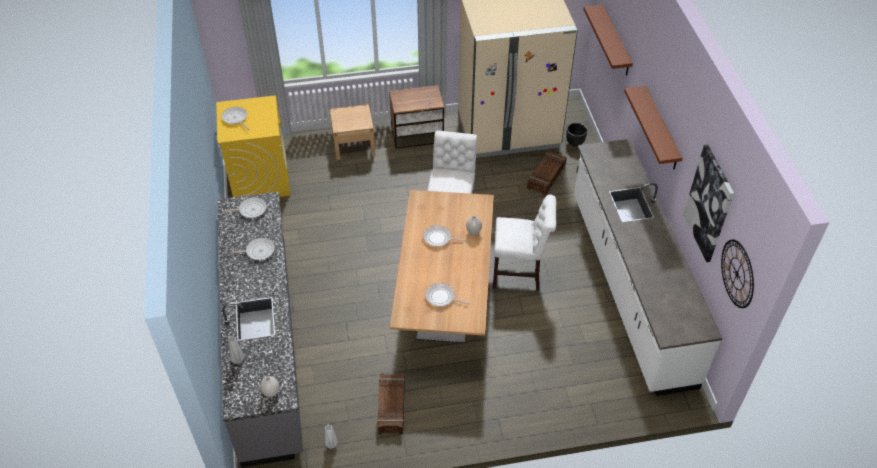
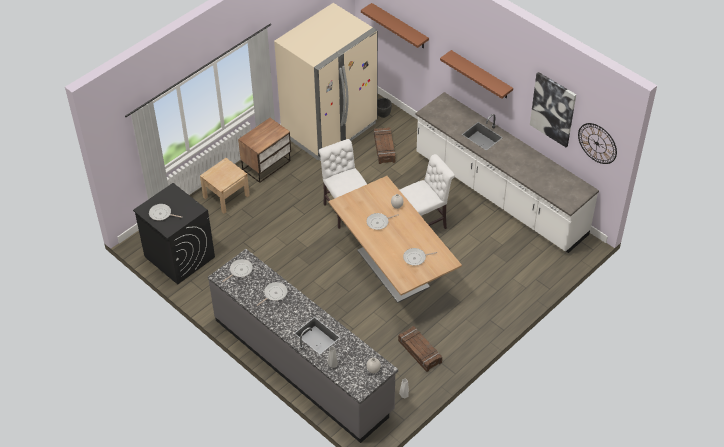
camera: 35 degrees left, 0 degrees up
yellow washing machine [216,95,290,197] -> black washing machine [133,183,215,285]

